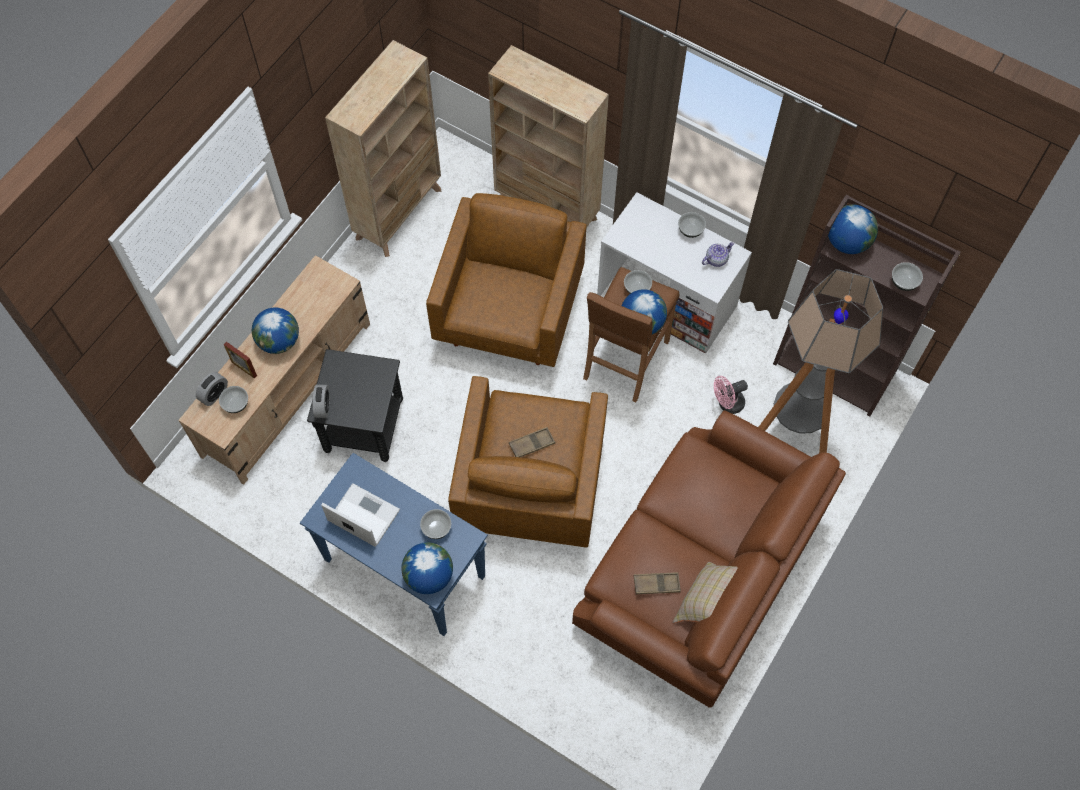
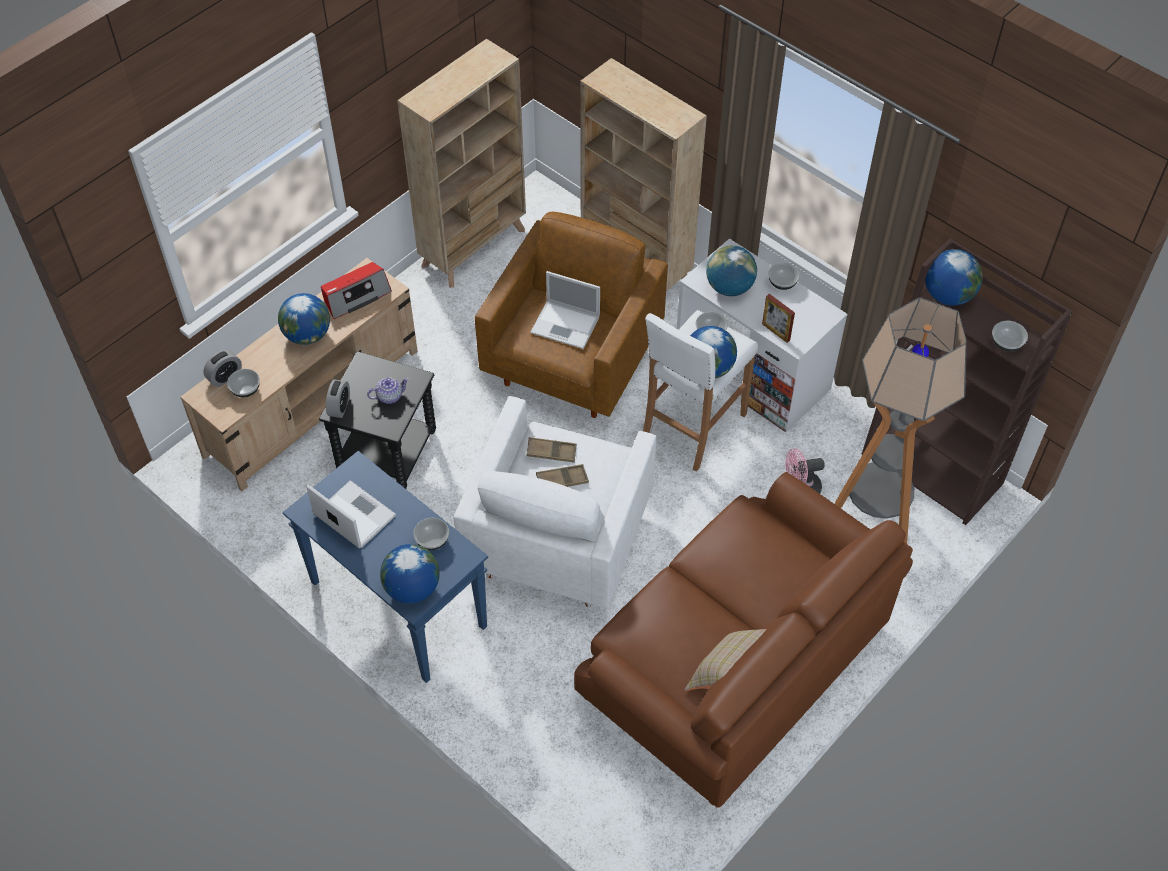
camera: 10 degrees right, 10 degrees down
picture frame [224,342,257,378] -> picture frame moved to [762,294,795,343]
brown armchair [448,376,608,547] -> white armchair [453,396,656,608]
brown stool [583,267,679,402] -> white stool [643,310,758,472]
brown tray [634,572,681,594] -> brown tray moved to [526,437,577,463]
teapot [702,242,734,267] -> teapot moved to [367,377,409,404]
none -> radio [321,262,392,319]
none -> laptop [530,271,600,349]
none -> globe [706,245,757,296]

